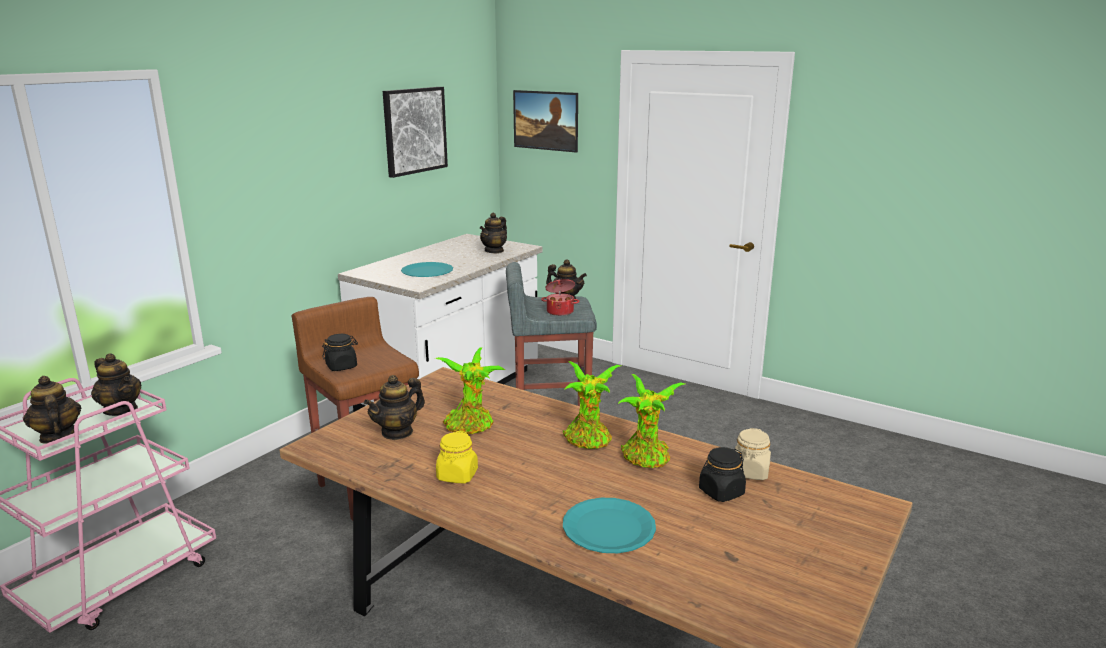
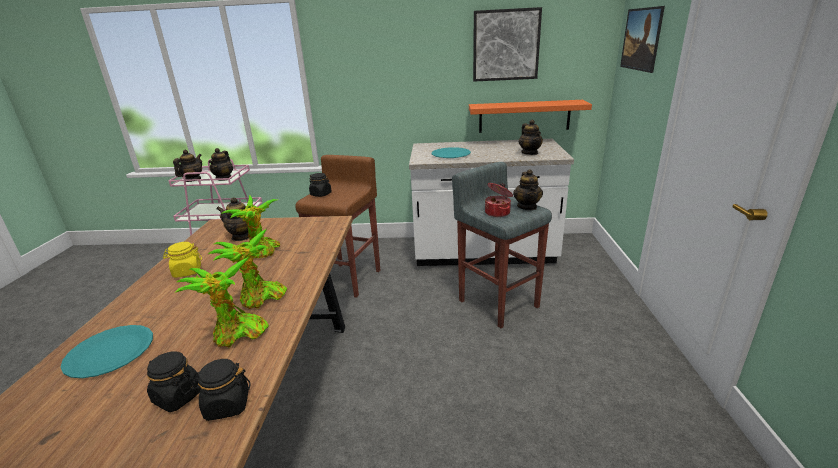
camera: 60 degrees right, 5 degrees up
teapot [480,212,507,253] -> teapot turned 105 degrees counterclockwise [519,120,543,155]
beige jar [735,428,771,480] -> black jar [190,359,251,421]
none -> orange shelf [469,100,592,133]

